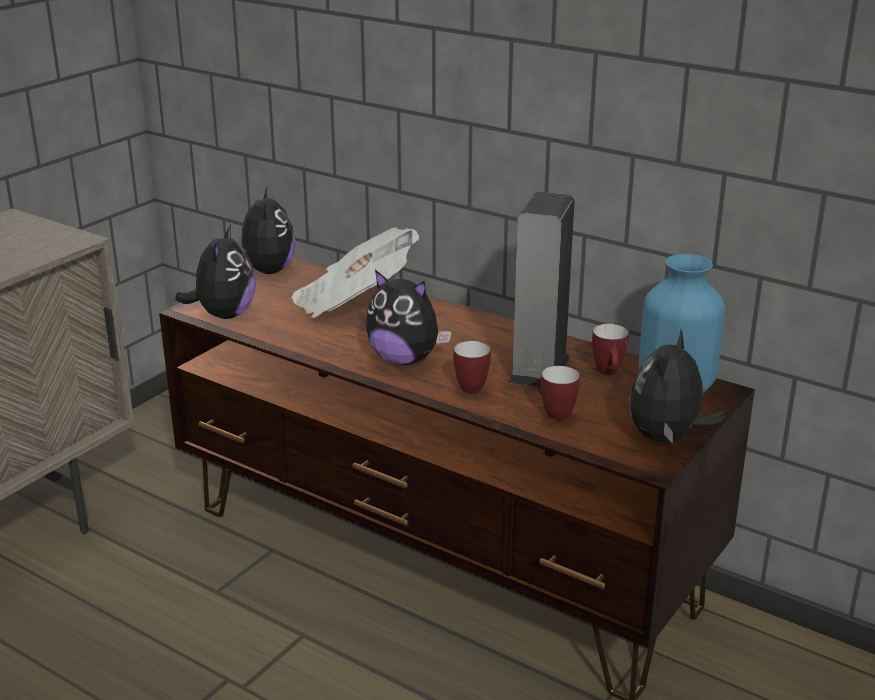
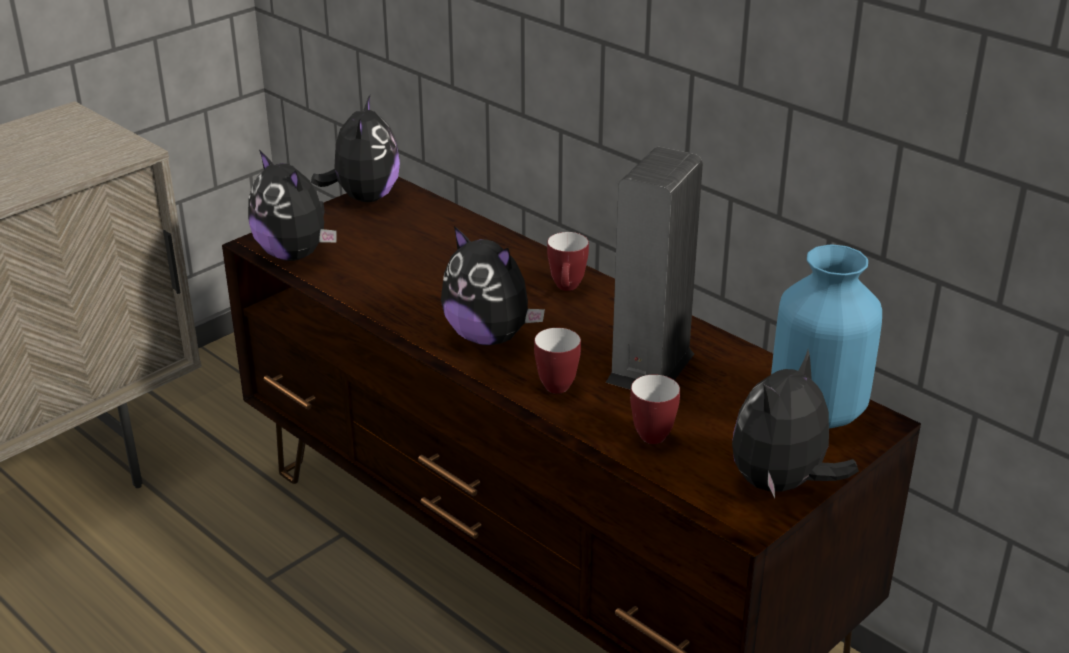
camera: 10 degrees right, 5 degrees up
plush toy [175,224,256,319] -> plush toy turned 120 degrees clockwise [248,150,337,261]
newspaper [291,227,419,318] -> none
mug [592,324,629,375] -> mug moved to [547,232,589,291]

